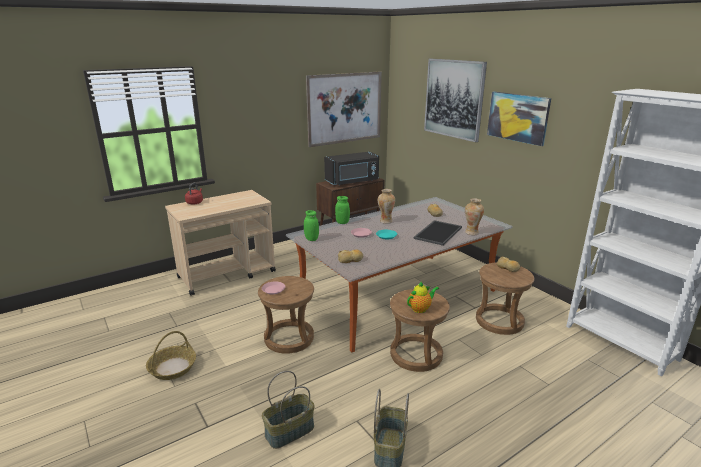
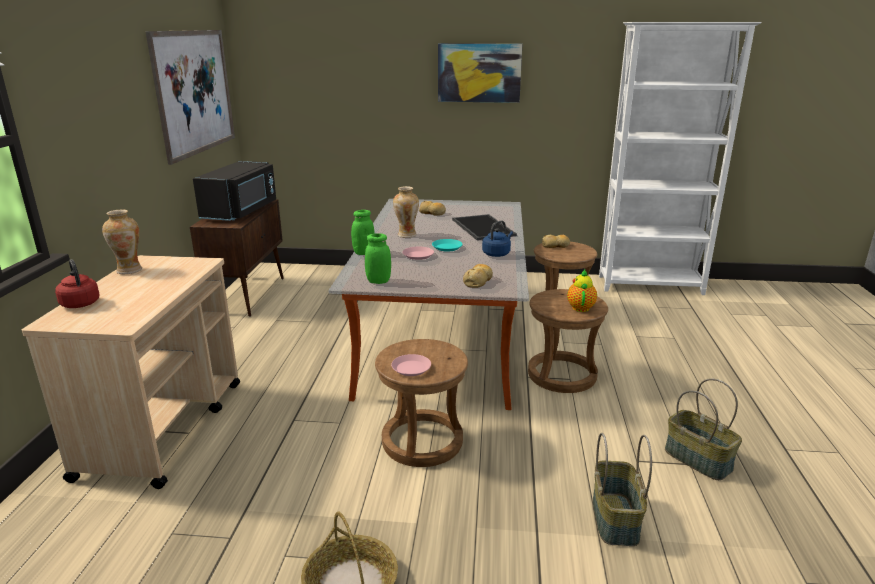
camera: 50 degrees left, 0 degrees up
picture [424,59,487,142] -> none
vase [465,198,484,235] -> vase moved to [102,210,142,274]
none -> blue kettle [482,220,513,257]

